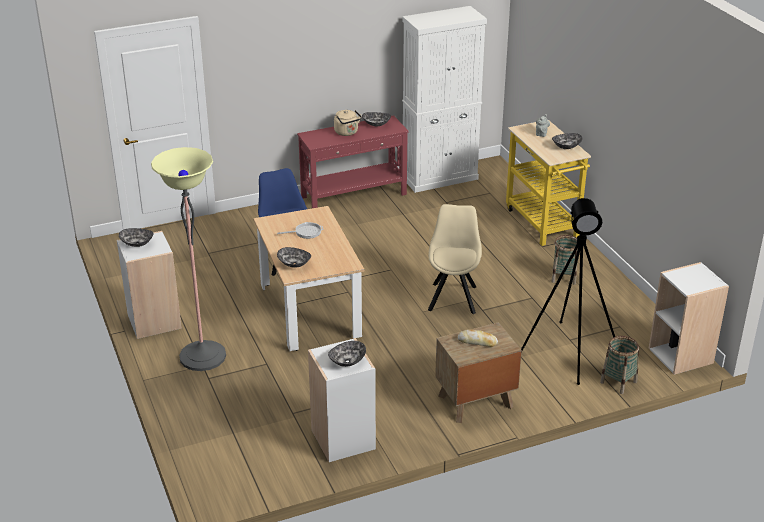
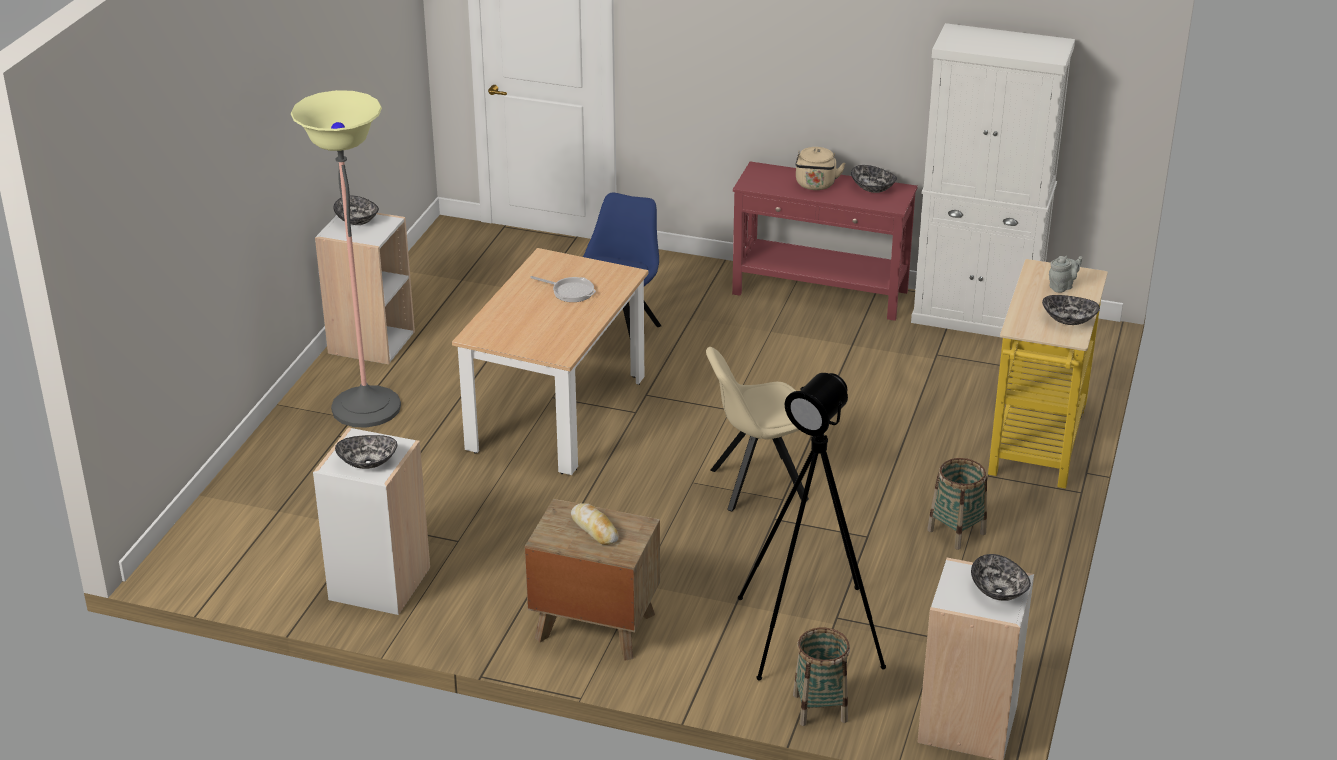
camera: 40 degrees right, 0 degrees up
bowl [277,247,311,268] -> bowl moved to [971,554,1031,601]
beige chair [428,204,482,314] -> beige chair turned 150 degrees counterclockwise [706,347,809,511]

